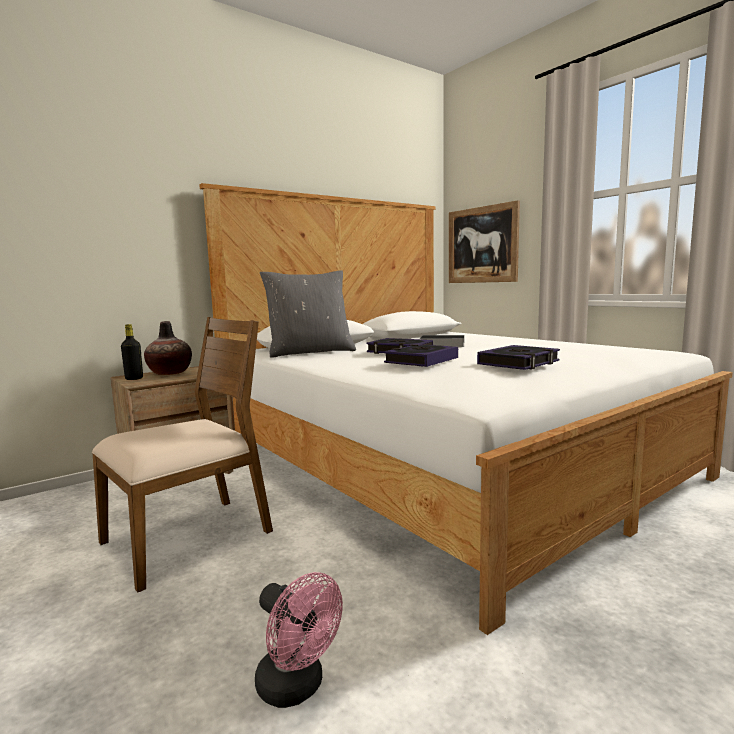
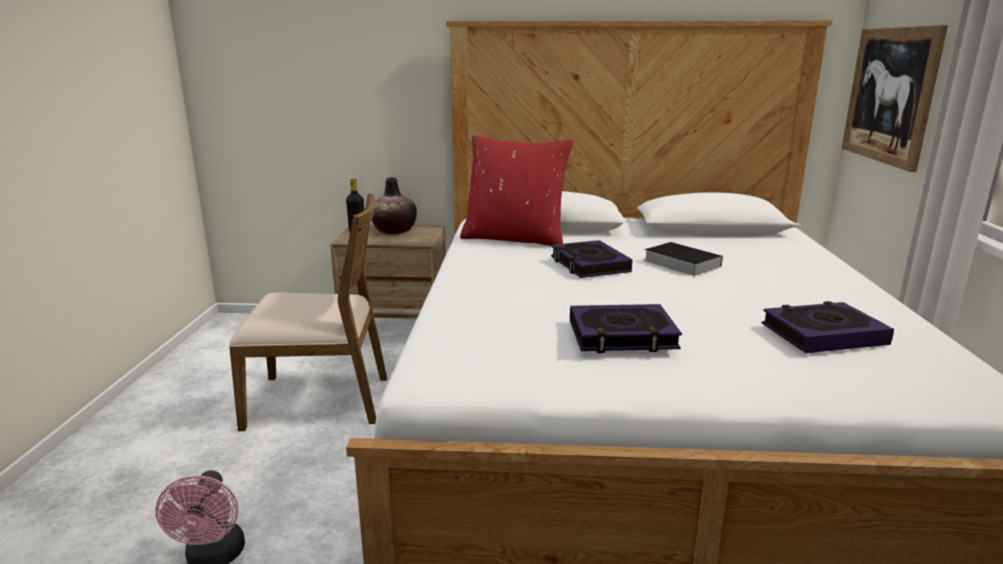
camera: 40 degrees right, 10 degrees up
grey pillow [260,270,356,358] -> red pillow [460,136,573,246]
book [384,344,458,367] -> book moved to [762,301,894,353]

